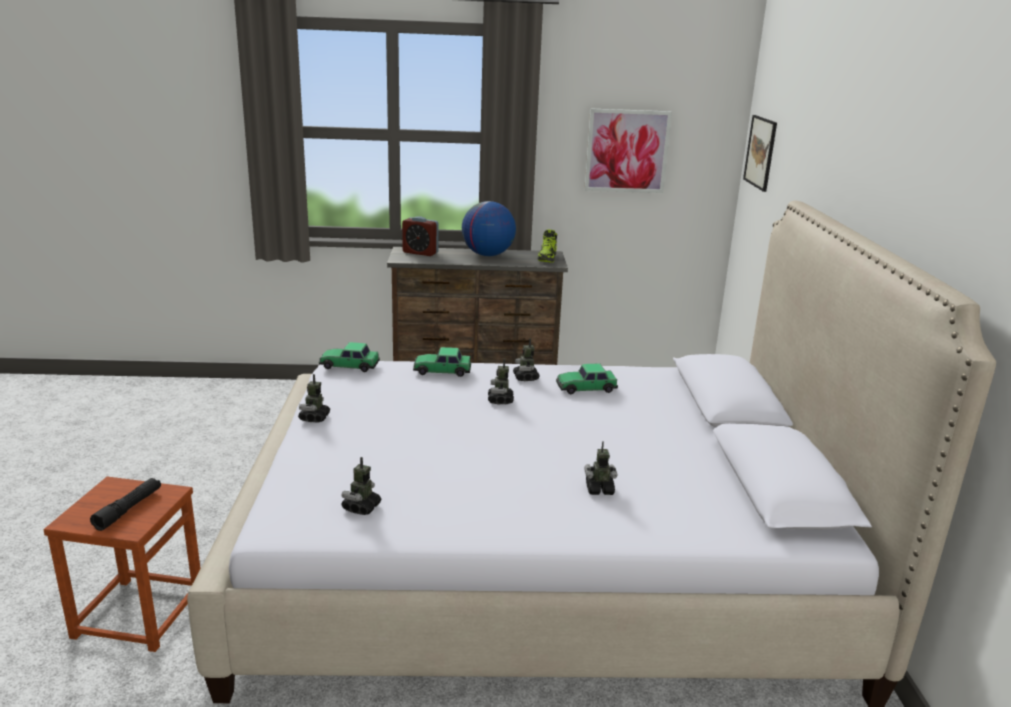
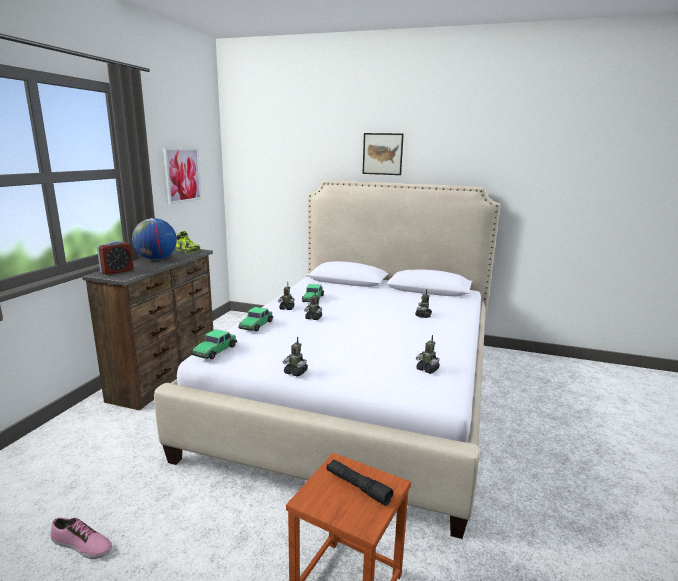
camera: 70 degrees left, 5 degrees down
picture [743,115,777,192] -> picture moved to [362,133,404,175]
none -> shoe [50,518,112,559]

